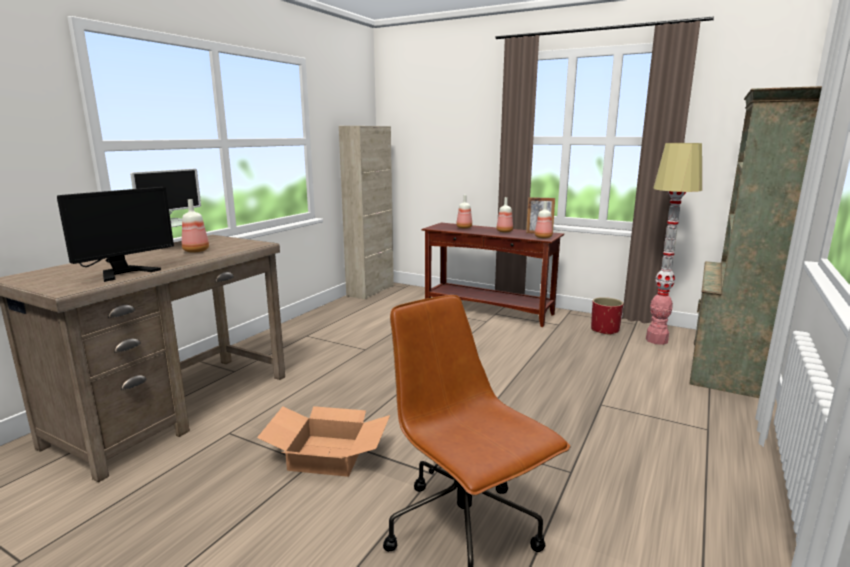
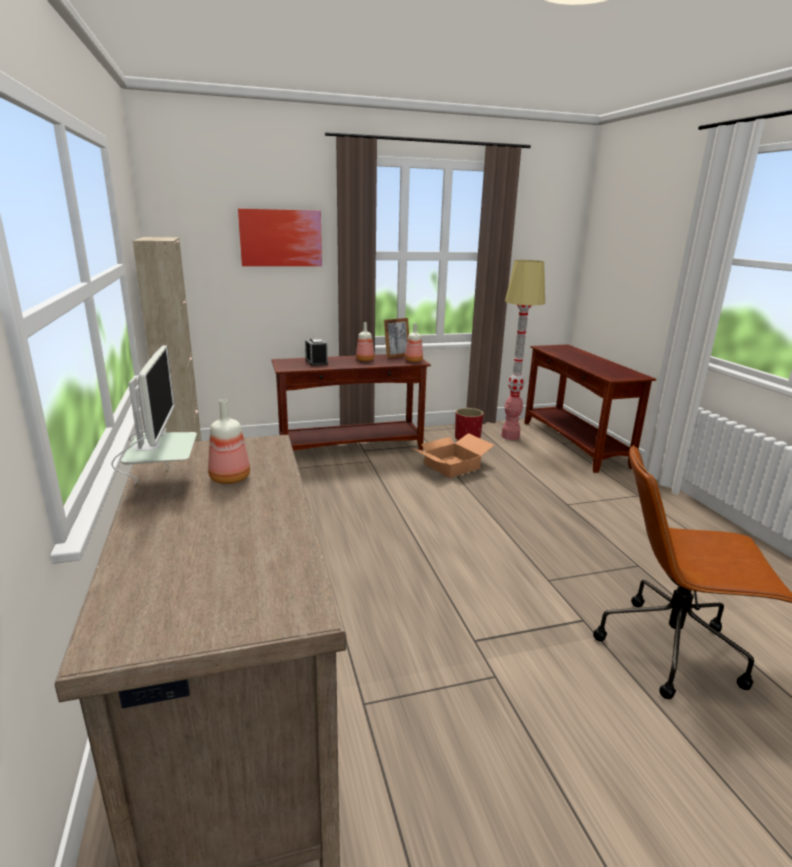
camera: 45 degrees left, 5 degrees up
monitor [57,187,174,282] -> none
cardboard box [257,406,390,477] -> cardboard box moved to [412,433,494,478]
bottle [456,195,472,229] -> alarm clock [305,338,328,366]
green bookcase [690,86,822,398] -> brown console table [524,344,656,473]
none -> picture [238,208,322,266]

